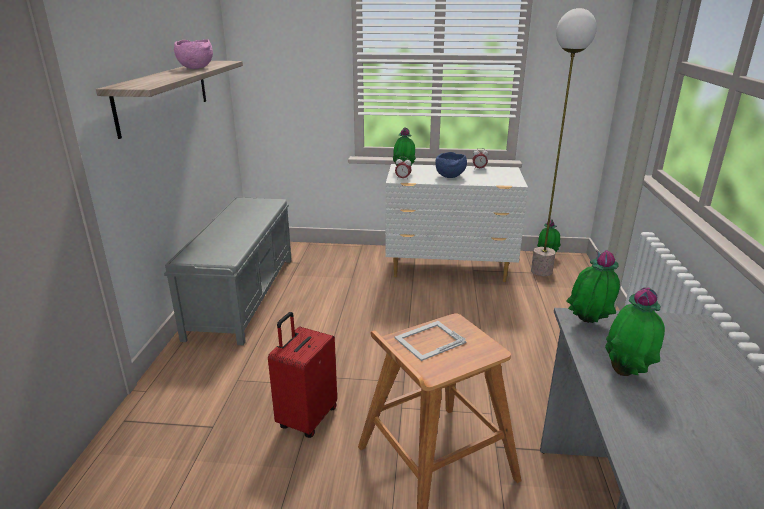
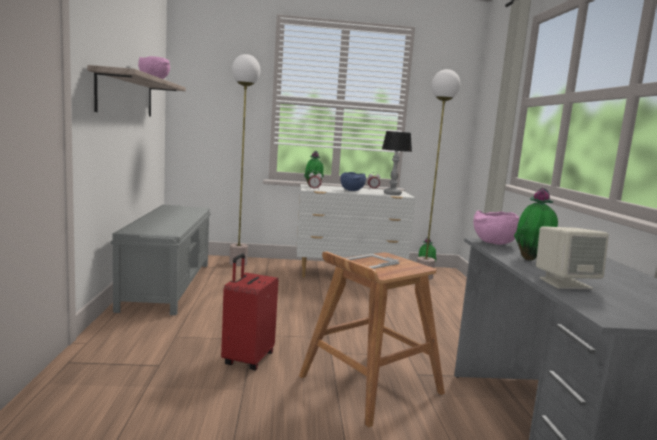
camera: 10 degrees left, 15 degrees down
potted plant [566,250,620,323] -> pink bowl [473,210,519,245]
none -> floor lamp [229,54,260,266]
none -> table lamp [382,131,412,195]
none -> beige speaker [536,226,609,289]

